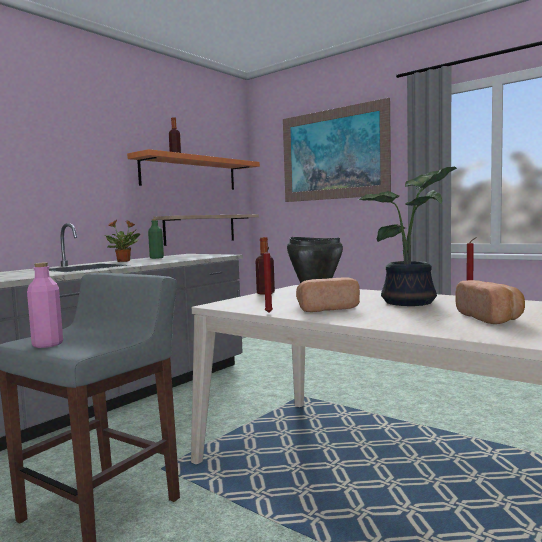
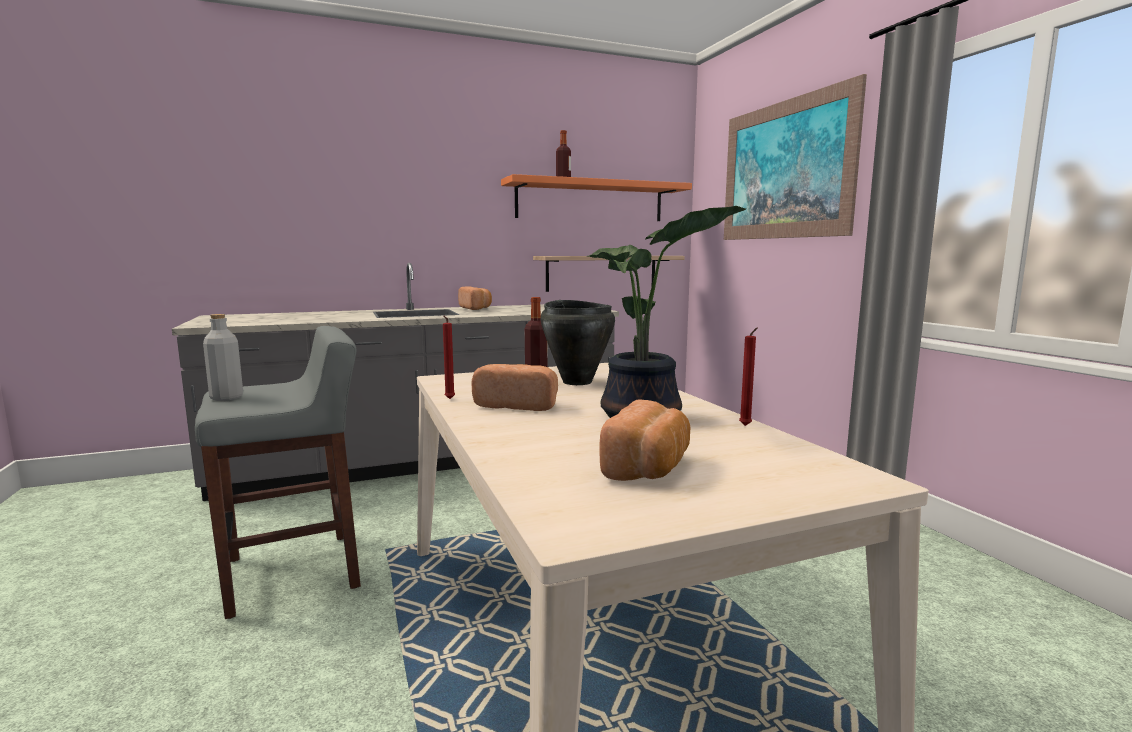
camera: 30 degrees right, 5 degrees up
pink bottle [27,262,63,348] -> grey bottle [203,314,243,401]
potted plant [105,220,140,262] -> bread [458,286,492,310]
green bottle [148,219,164,259] -> none

